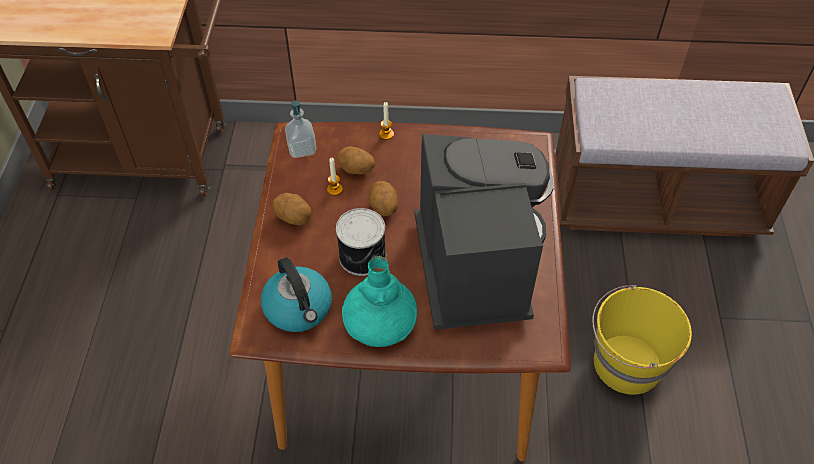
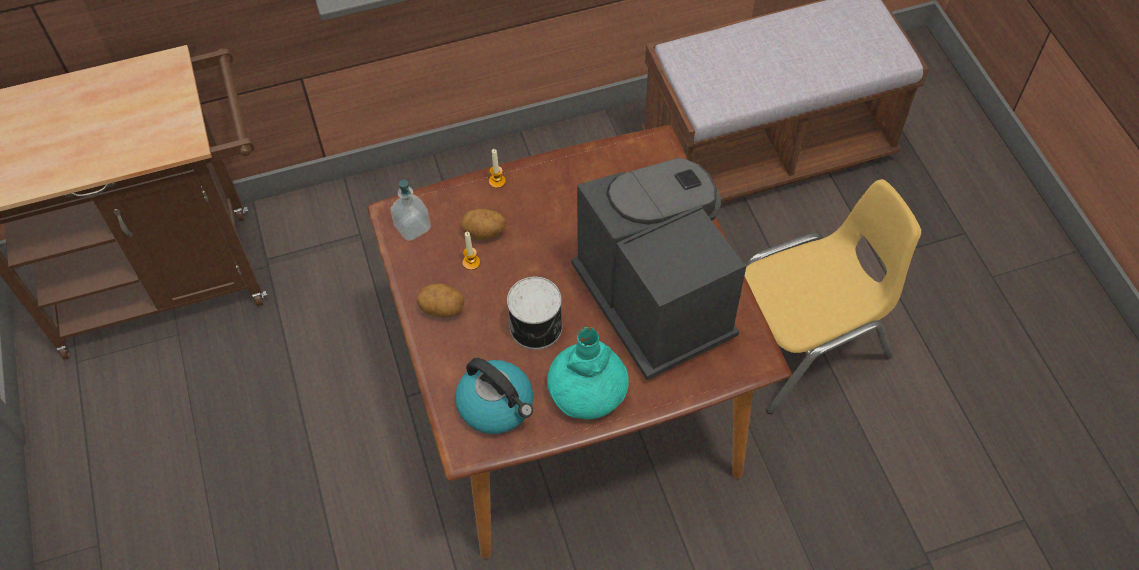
camera: 20 degrees left, 5 degrees up
potato [368,181,398,216] -> none
yellow bucket [592,285,692,395] -> yellow chair [745,179,921,414]

